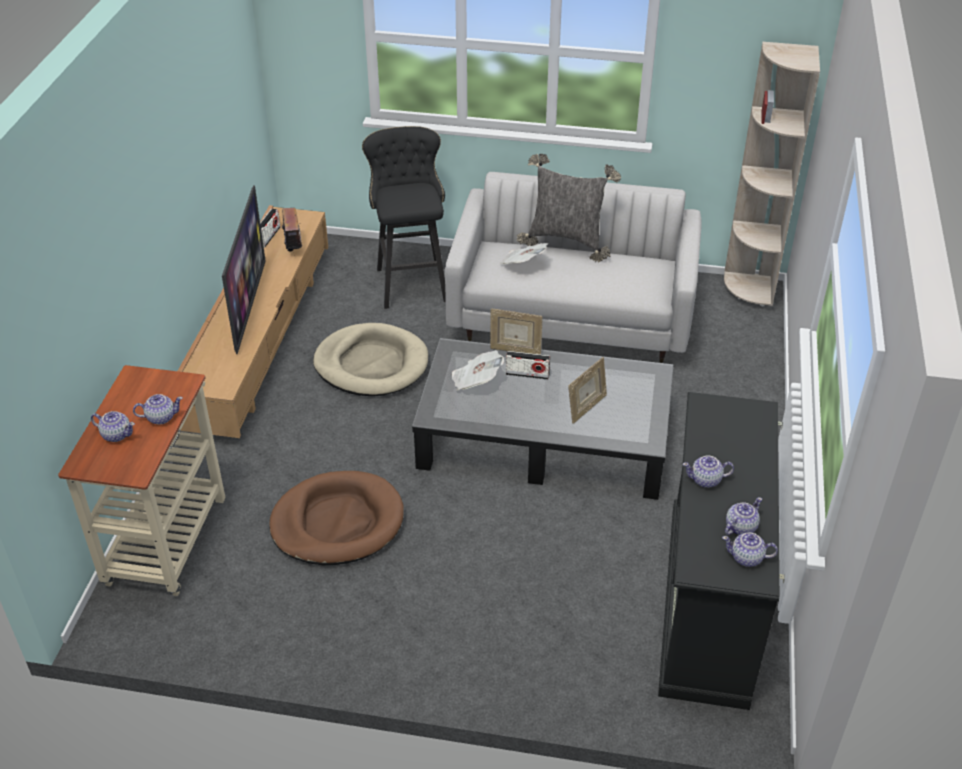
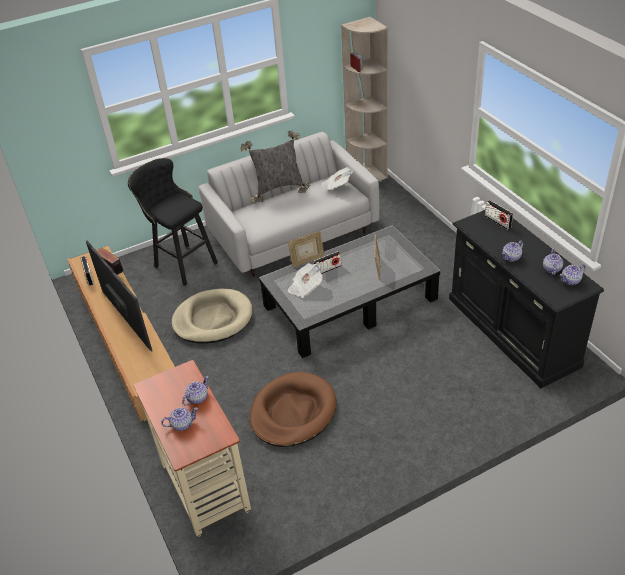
camera: 35 degrees left, 0 degrees up
newspaper [500,243,549,264] -> newspaper moved to [322,167,353,192]
none -> radio [485,200,513,230]

